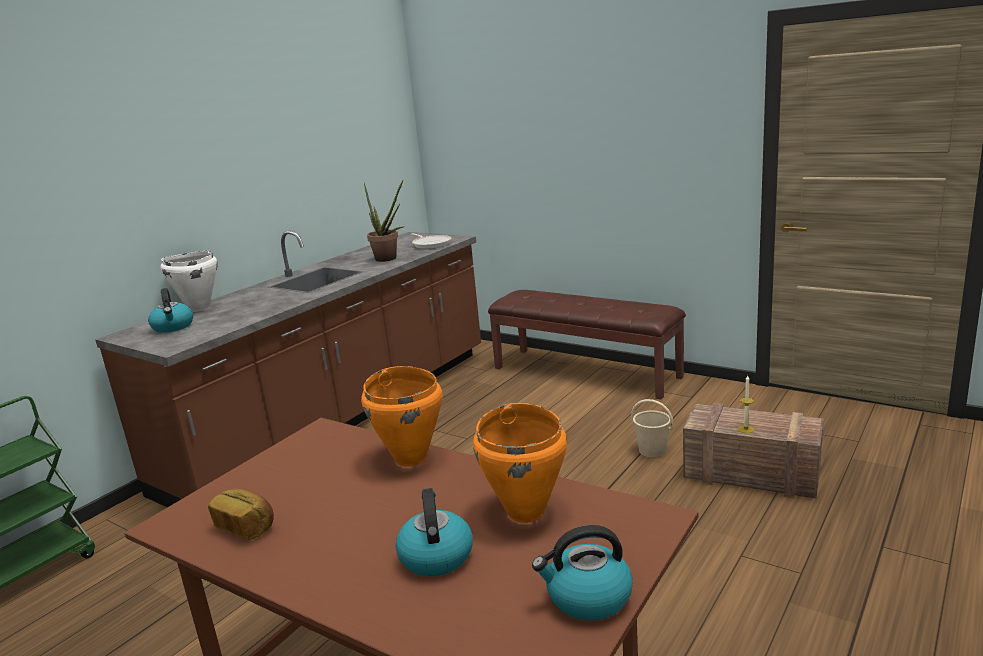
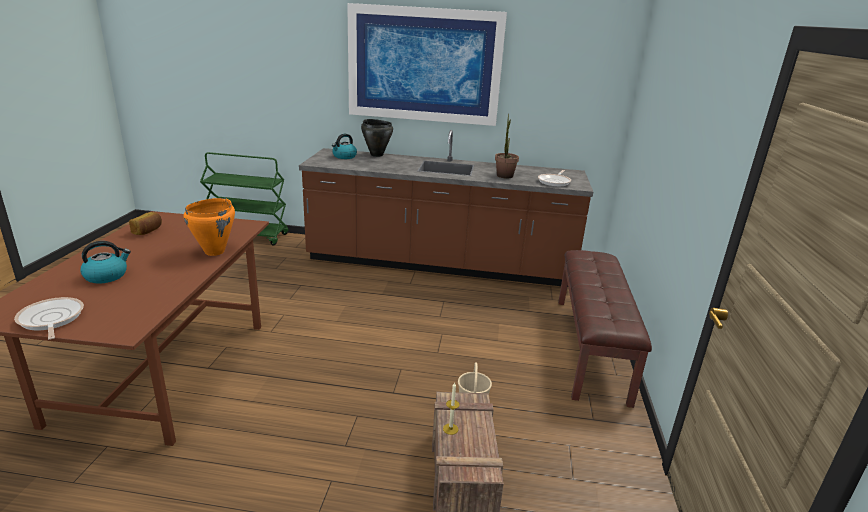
camera: 60 degrees right, 5 degrees up
white cooking pot [160,251,218,312] -> black cooking pot [361,119,393,157]
orange cooking pot [473,403,567,523] -> none
kettle [532,525,633,621] -> frying pan [14,297,84,339]
none -> picture [347,3,507,126]

